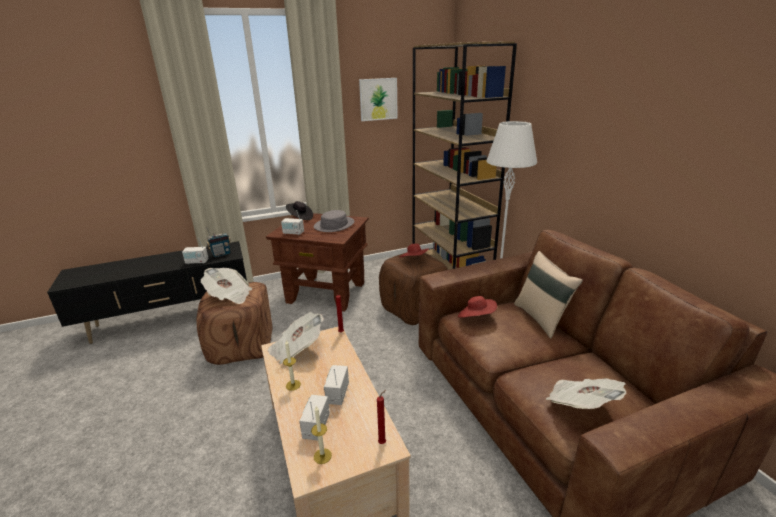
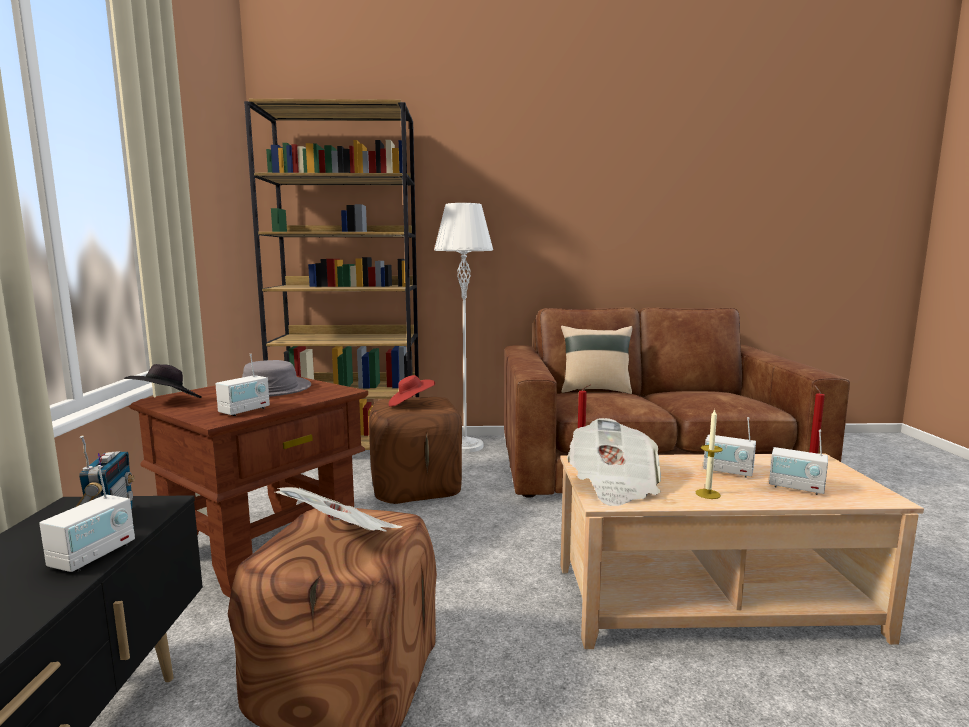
camera: 70 degrees left, 15 degrees down
candle [311,406,332,464] -> none
picture [359,78,398,121] -> none
red hat [458,296,497,318] -> none
newspaper [546,378,626,409] -> none

